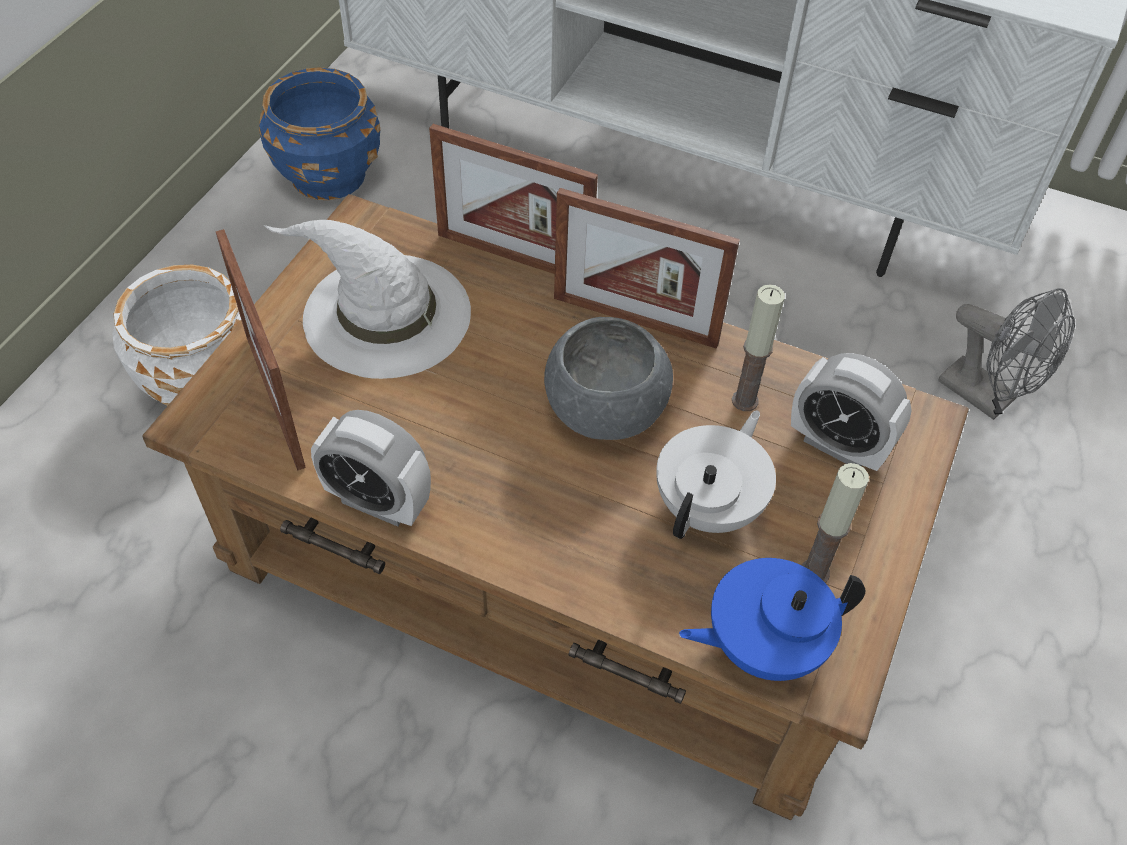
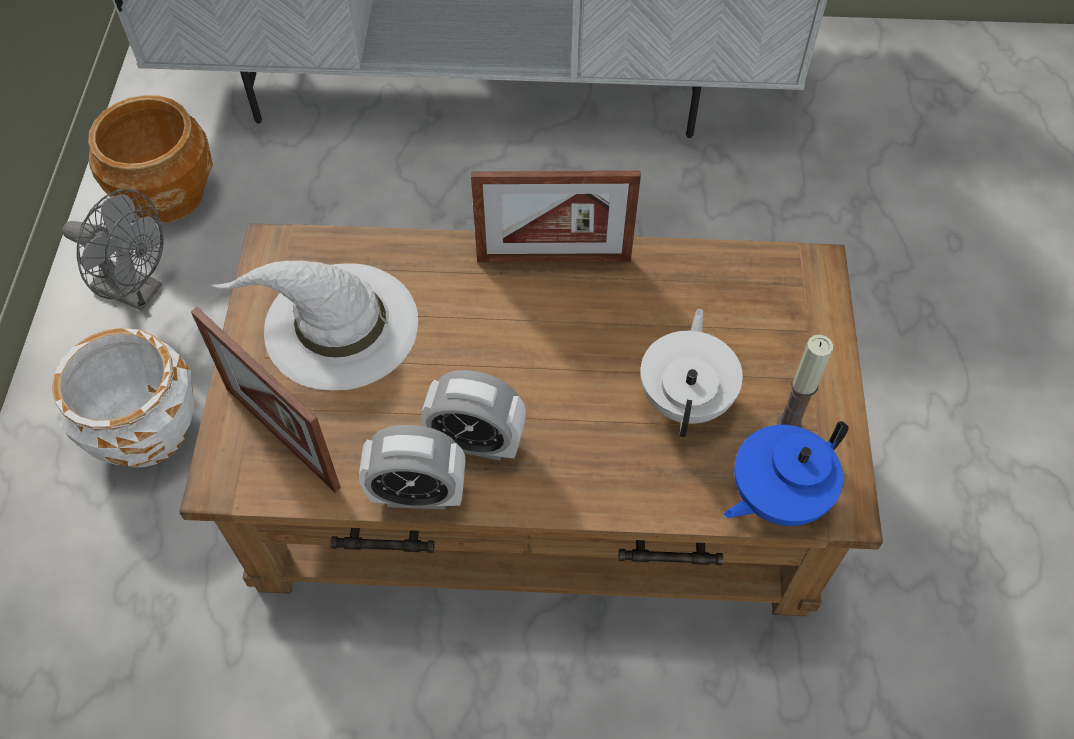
camera: 20 degrees left, 5 degrees up
blue planter [259,67,380,200] -> brown planter [88,95,213,223]
picture frame [429,124,598,274] -> none
grey bowl [544,317,673,440] -> none
candle [732,284,785,411] -> none
alarm clock [791,353,912,471] -> alarm clock moved to [421,370,526,460]
grey fan [938,288,1075,420] -> grey fan moved to [62,189,164,311]

